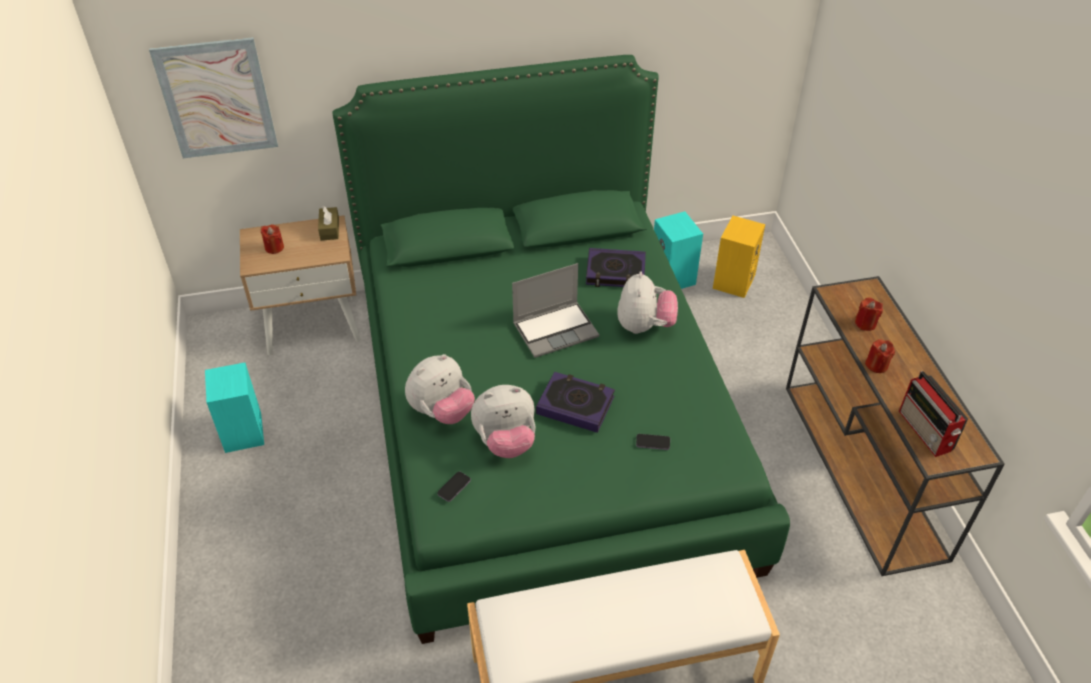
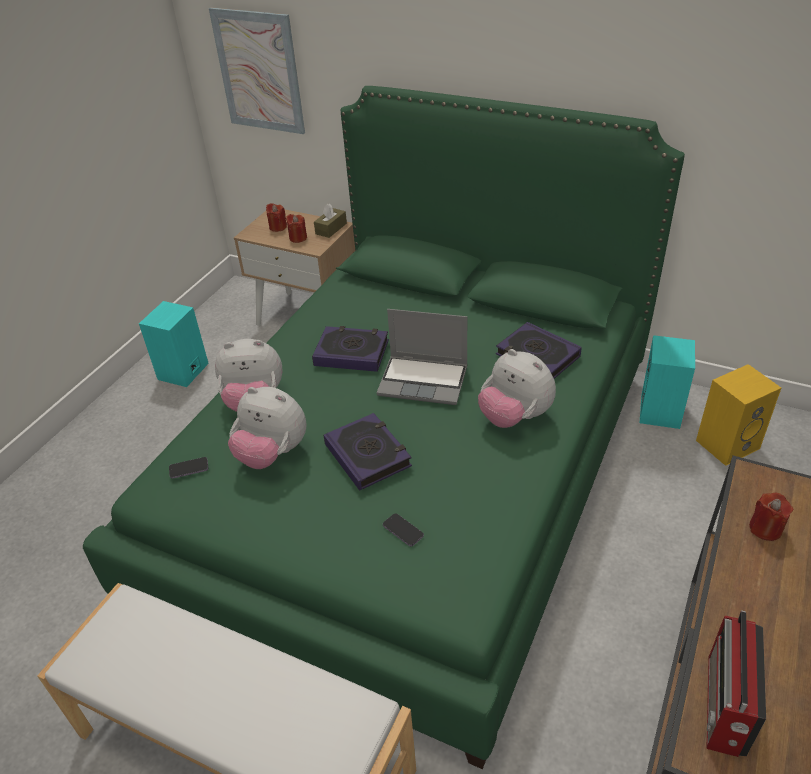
camera: 40 degrees right, 5 degrees down
plush toy [617,272,678,334] -> plush toy turned 90 degrees clockwise [478,349,556,428]
red candle [865,339,895,373] -> red candle moved to [286,214,307,243]
none -> book [312,326,389,372]

